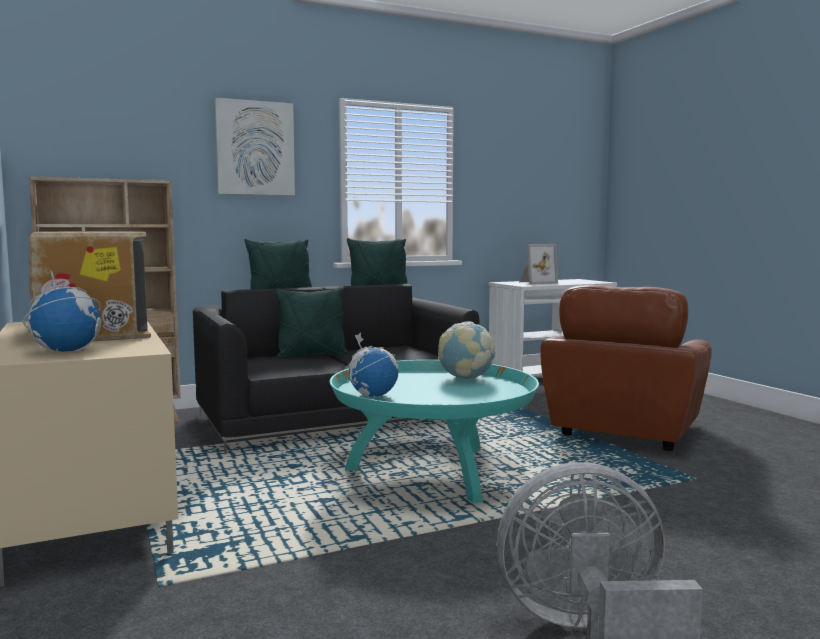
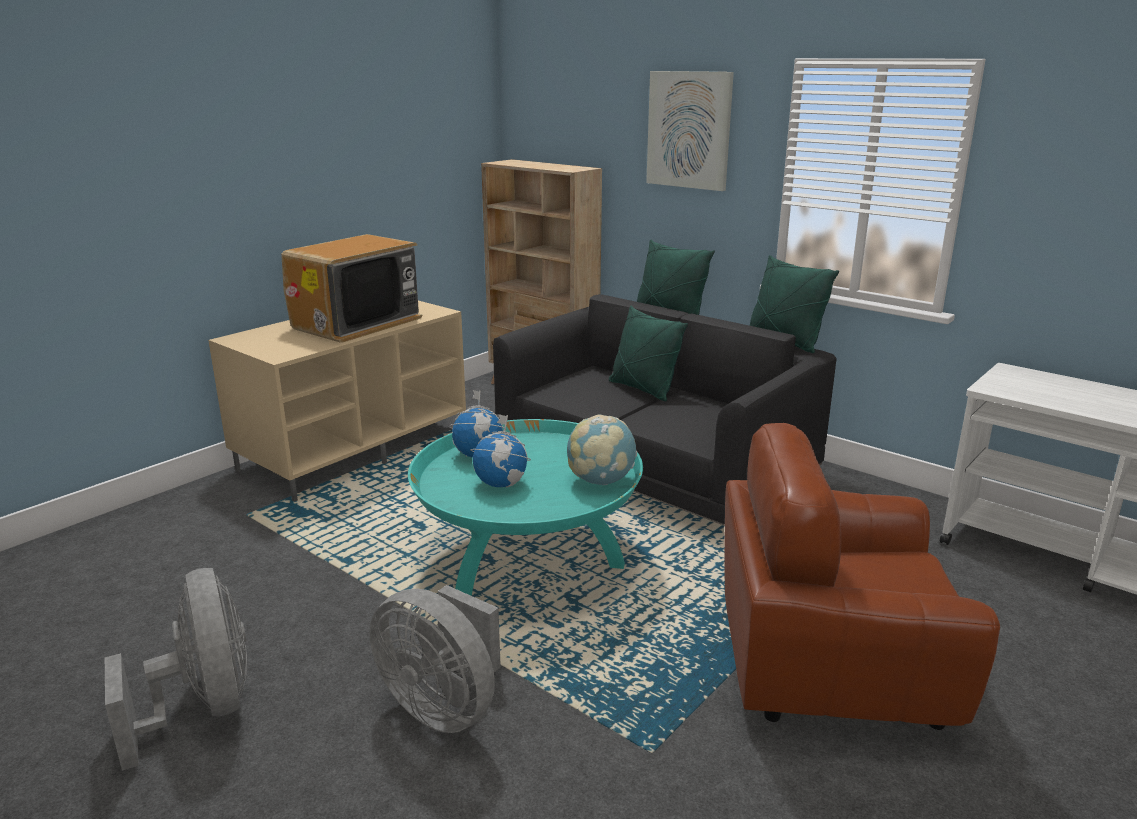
camera: 65 degrees right, 15 degrees up
globe [23,267,101,352] -> globe moved to [471,414,531,487]
picture frame [520,244,558,285] -> none
none -> grey fan [370,585,501,733]

